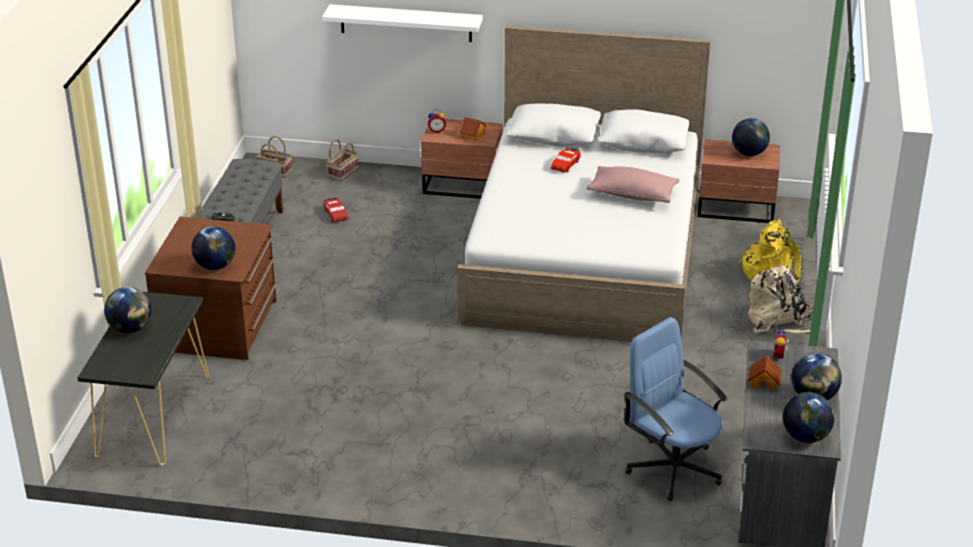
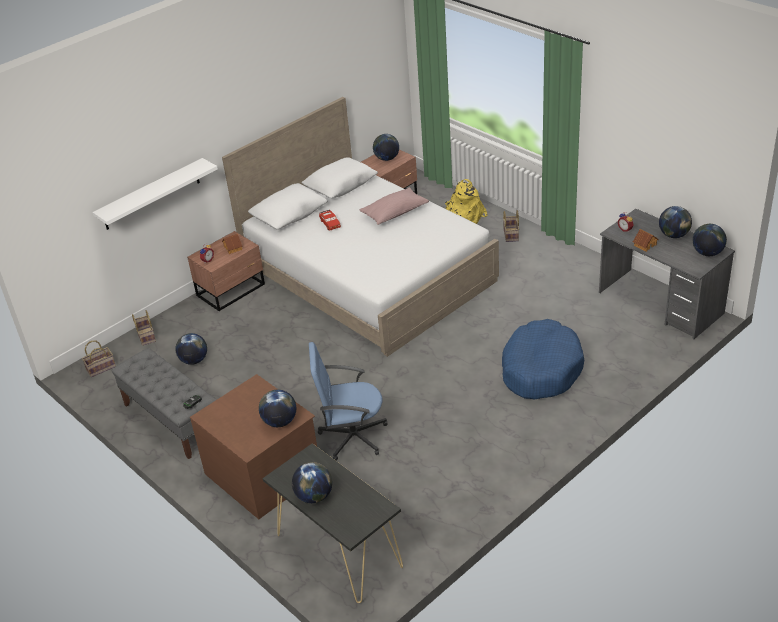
camera: 50 degrees left, 5 degrees up
red toy car [323,198,349,223] -> globe [175,333,207,365]
blue office chair [624,317,727,501] -> blue office chair moved to [309,342,388,461]
beige backpack [748,265,813,333] -> basket [503,210,519,242]
none -> blue dog bed [502,319,584,399]

